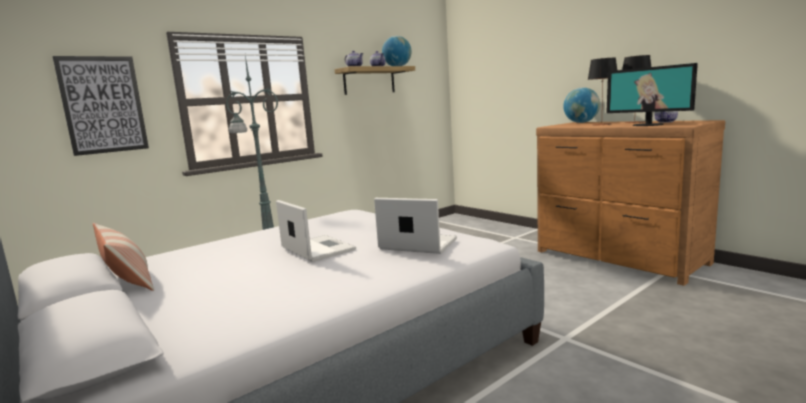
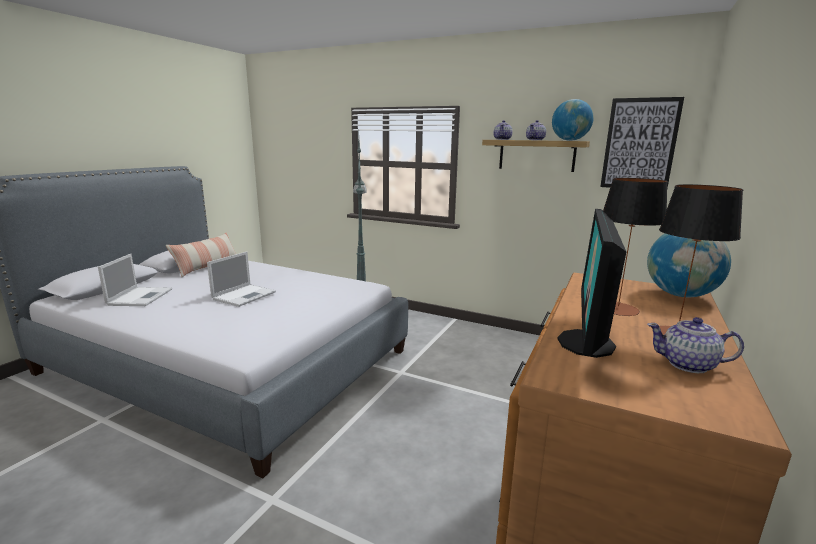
camera: 65 degrees right, 5 degrees up
picture [52,56,149,156] -> picture moved to [600,97,684,188]
laptop [374,198,457,254] -> laptop moved to [98,254,172,306]

